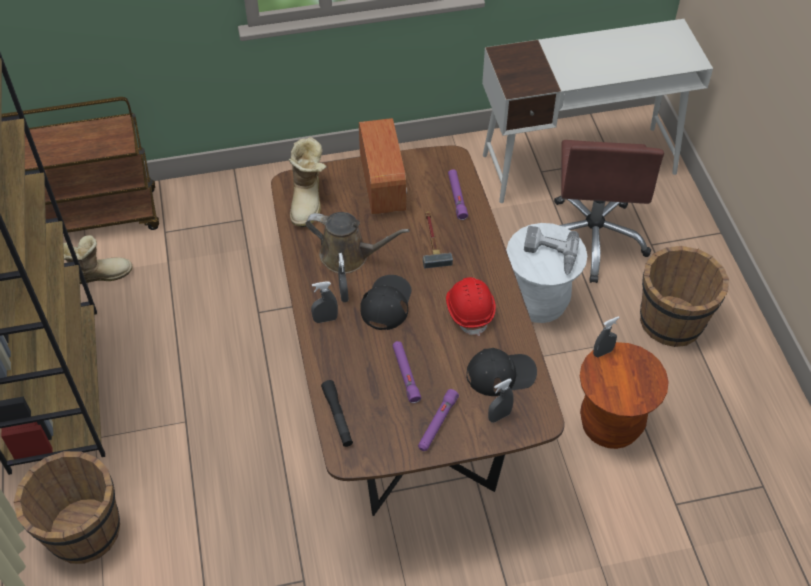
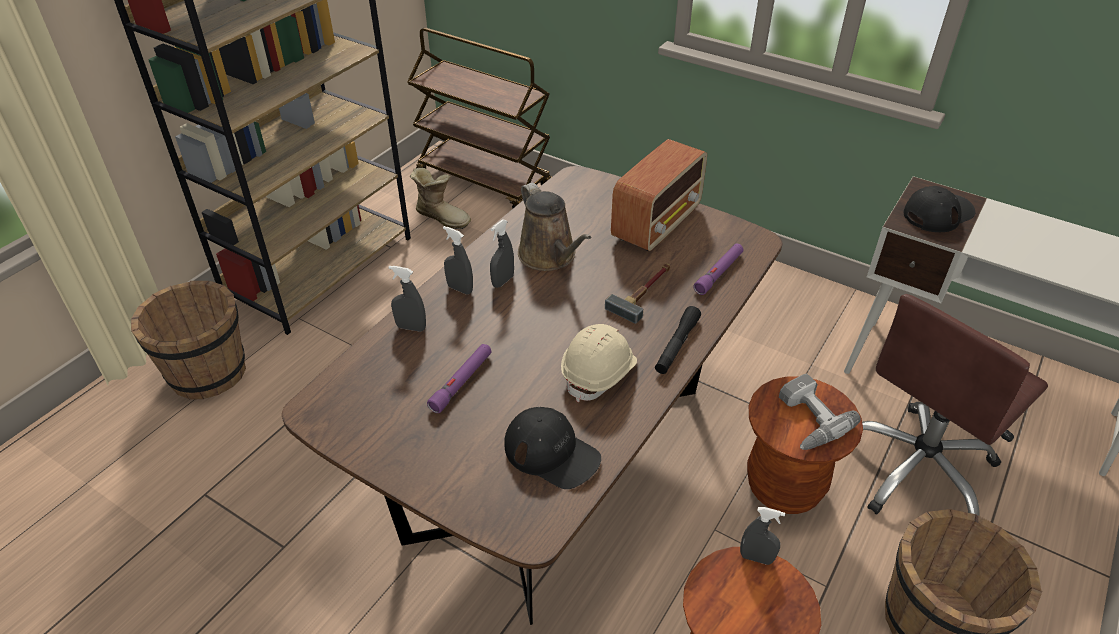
camera: 45 degrees right, 10 degrees down
boot [289,137,327,227] -> none
black flashlight [321,380,353,447] -> black flashlight moved to [655,306,701,374]
black cap [360,275,411,330] -> black cap moved to [904,186,975,232]
purple flashlight [418,389,459,451] -> none
red hard hat [446,277,496,336] -> beige hard hat [561,324,637,402]
grey spray bottle [488,379,514,423] -> grey spray bottle moved to [389,266,426,332]
white stool [506,223,587,323] -> brown stool [747,377,863,514]

